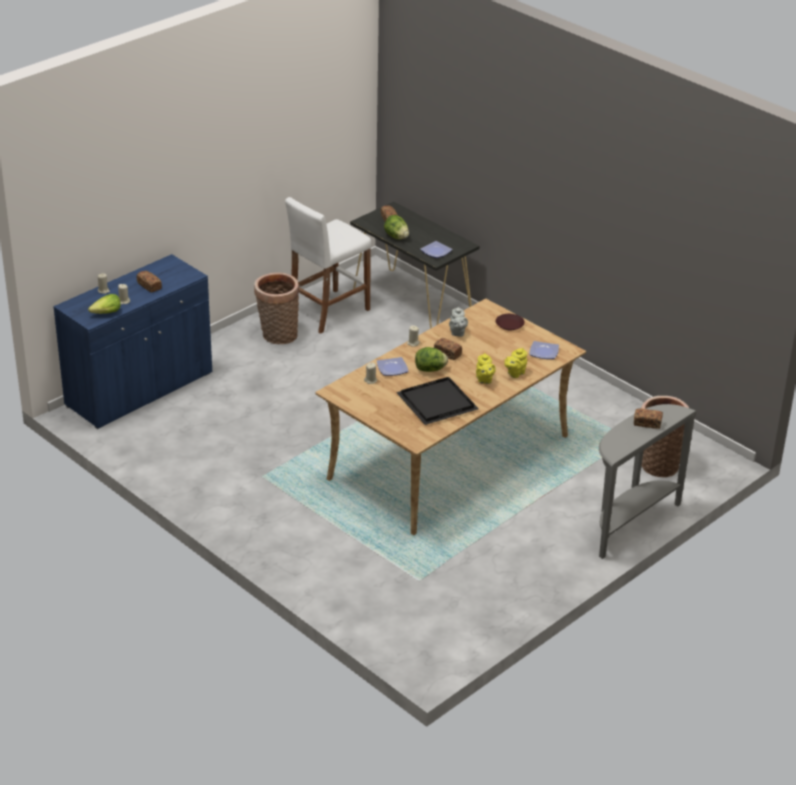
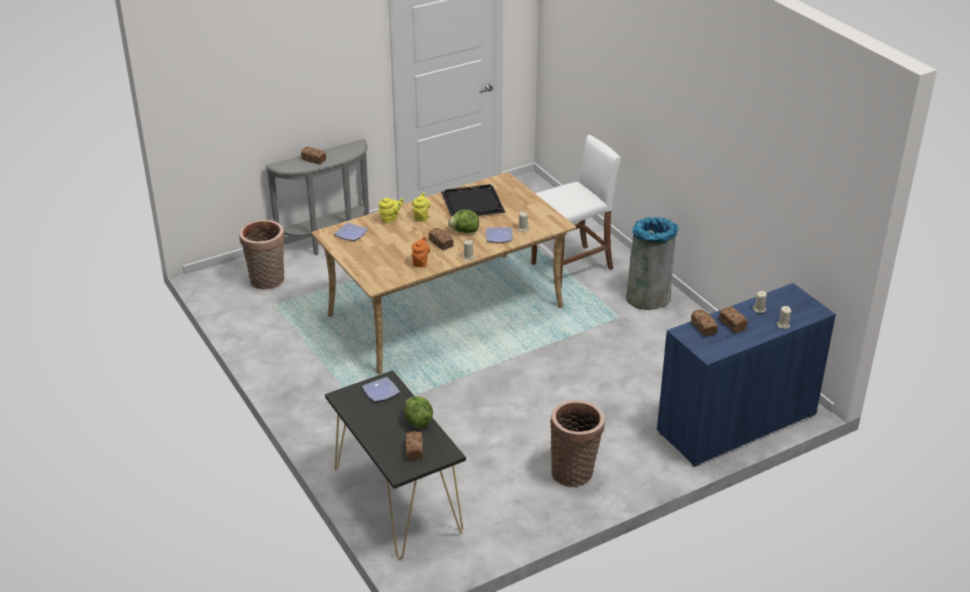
camera: 165 degrees left, 0 degrees up
lettuce [88,294,121,314] -> none
white stool [285,197,371,334] -> white stool moved to [531,135,621,287]
grey teapot [449,306,468,337] -> orange teapot [412,236,430,268]
brown plate [496,314,525,330] -> none
none -> grey trash can [626,217,679,310]
none -> bread [691,310,718,336]

